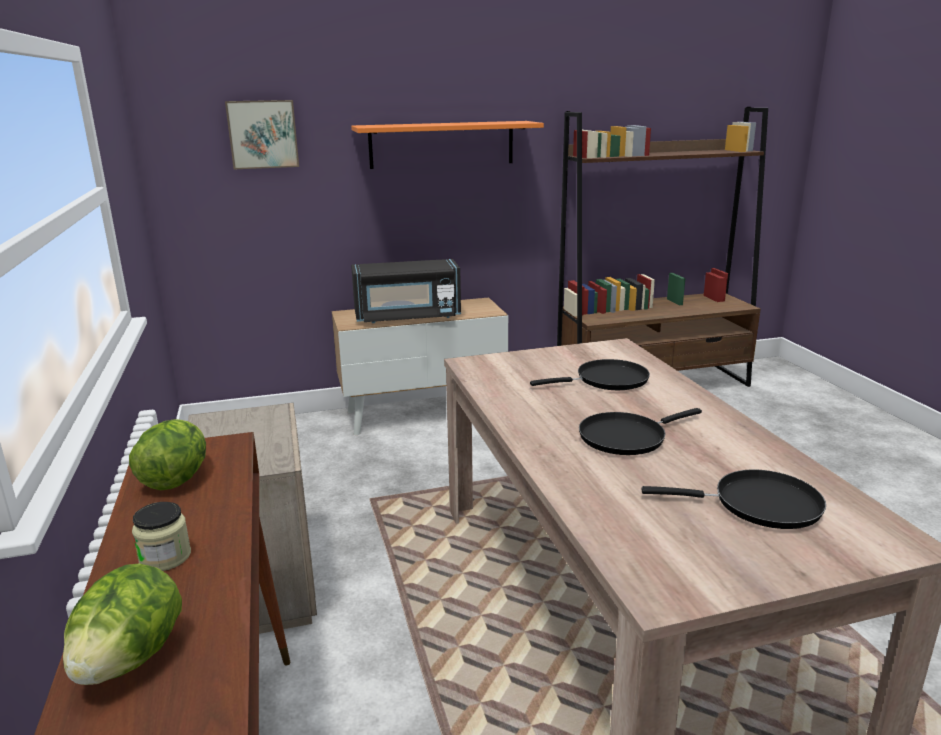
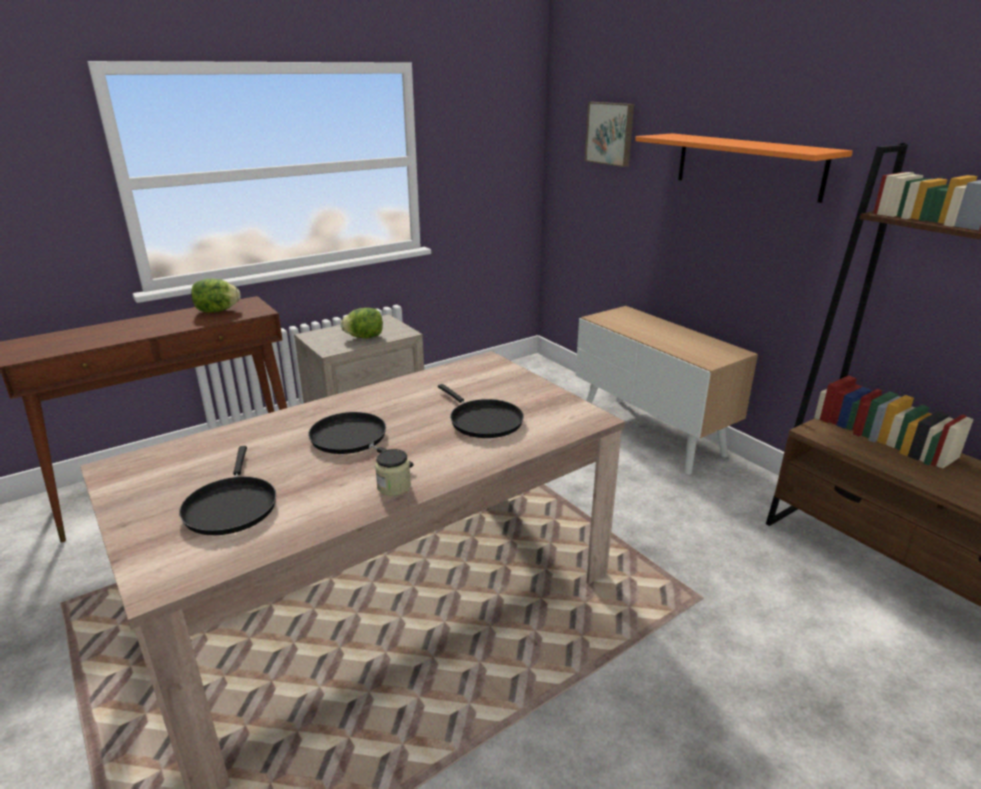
camera: 70 degrees right, 5 degrees up
lettuce [63,563,182,685] -> lettuce moved to [341,308,383,339]
jar [132,502,191,571] -> jar moved to [375,449,411,496]
black microwave [351,259,461,323] -> none

